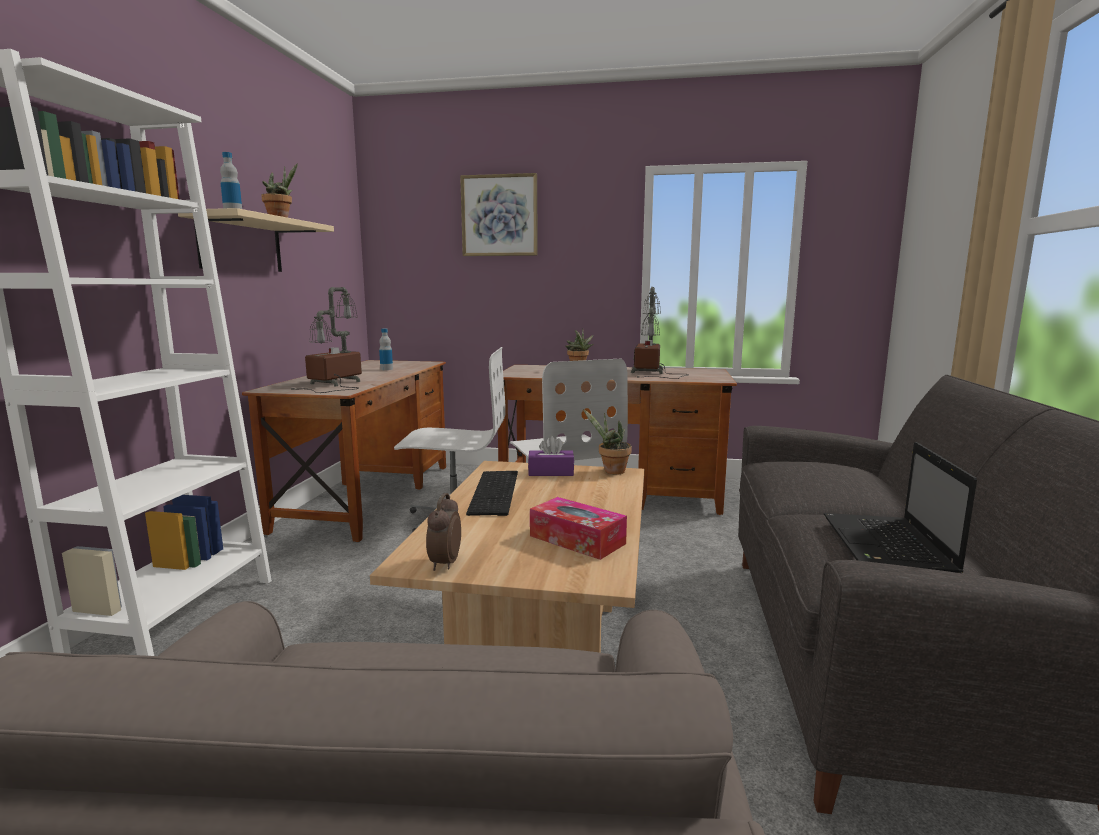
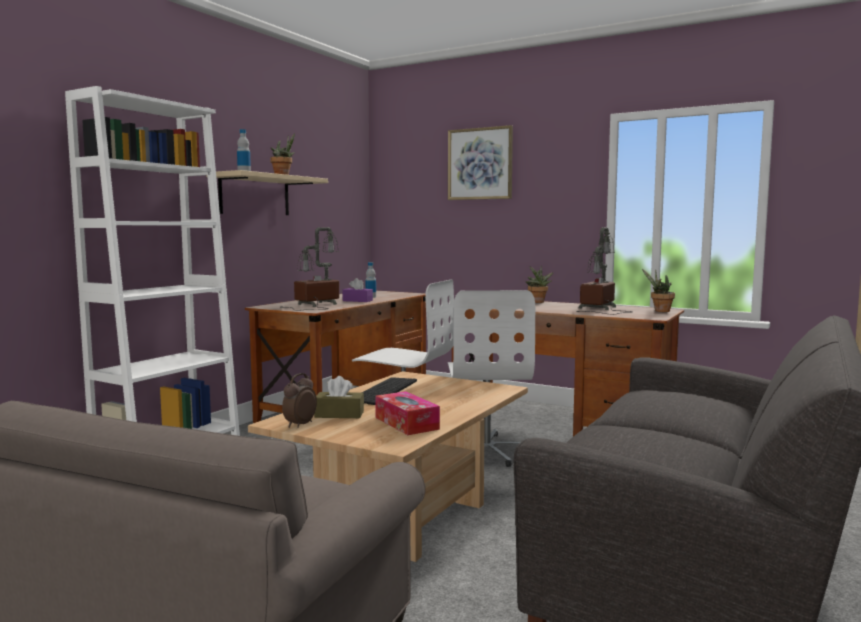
camera: 20 degrees right, 5 degrees down
purple tissue box [528,436,574,476] -> purple tissue box moved to [342,278,373,302]
potted plant [583,409,632,475] -> potted plant moved to [642,269,675,312]
laptop [824,442,977,573] -> none
none -> brown tissue box [314,376,364,418]

